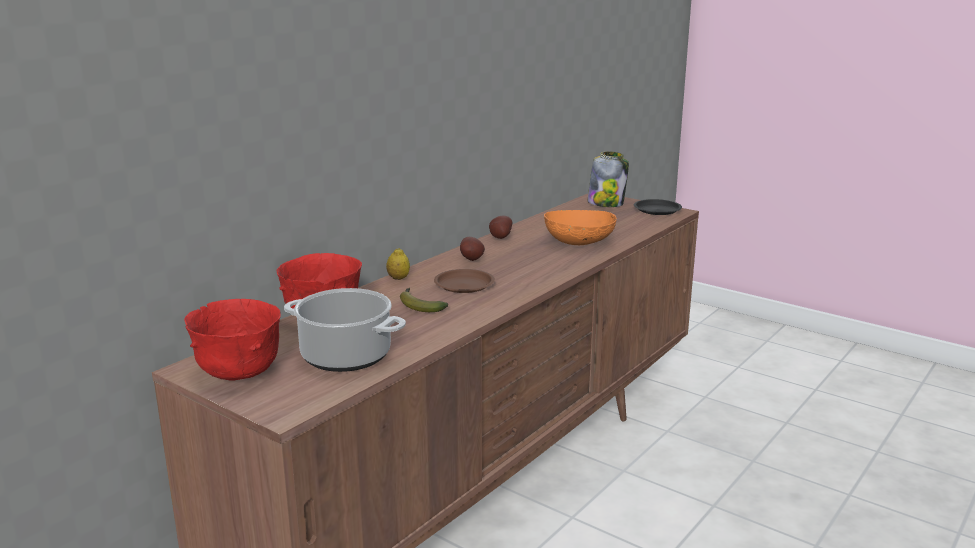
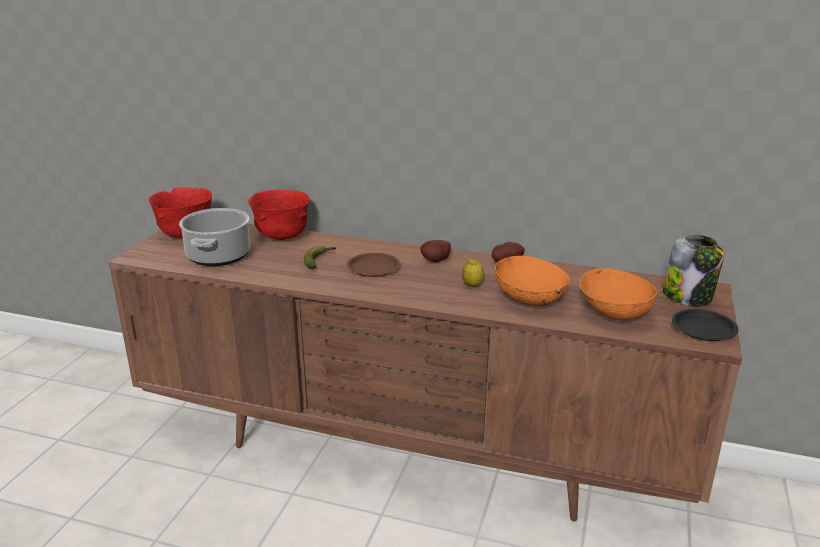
camera: 70 degrees right, 5 degrees up
lemon [386,248,410,280] -> lemon moved to [462,258,484,287]
none -> orange bowl [579,268,657,321]

